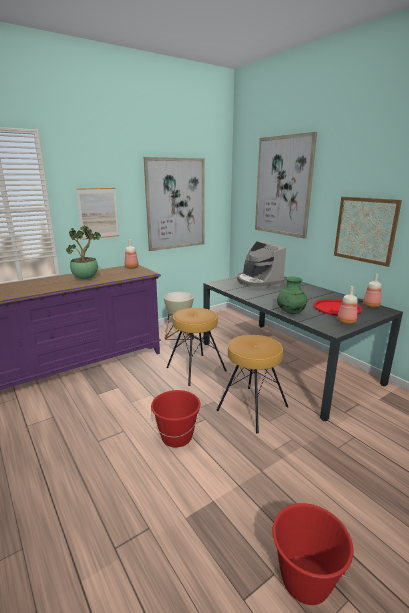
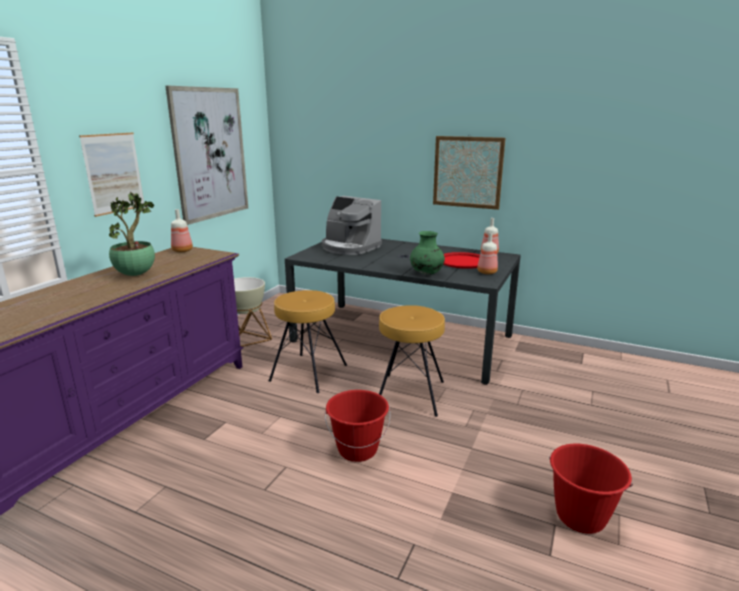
camera: 30 degrees left, 0 degrees up
picture [255,132,317,239] -> none

